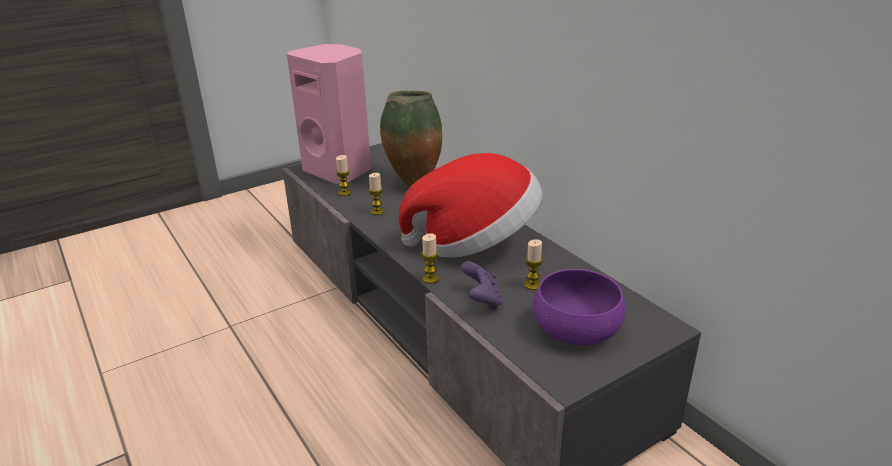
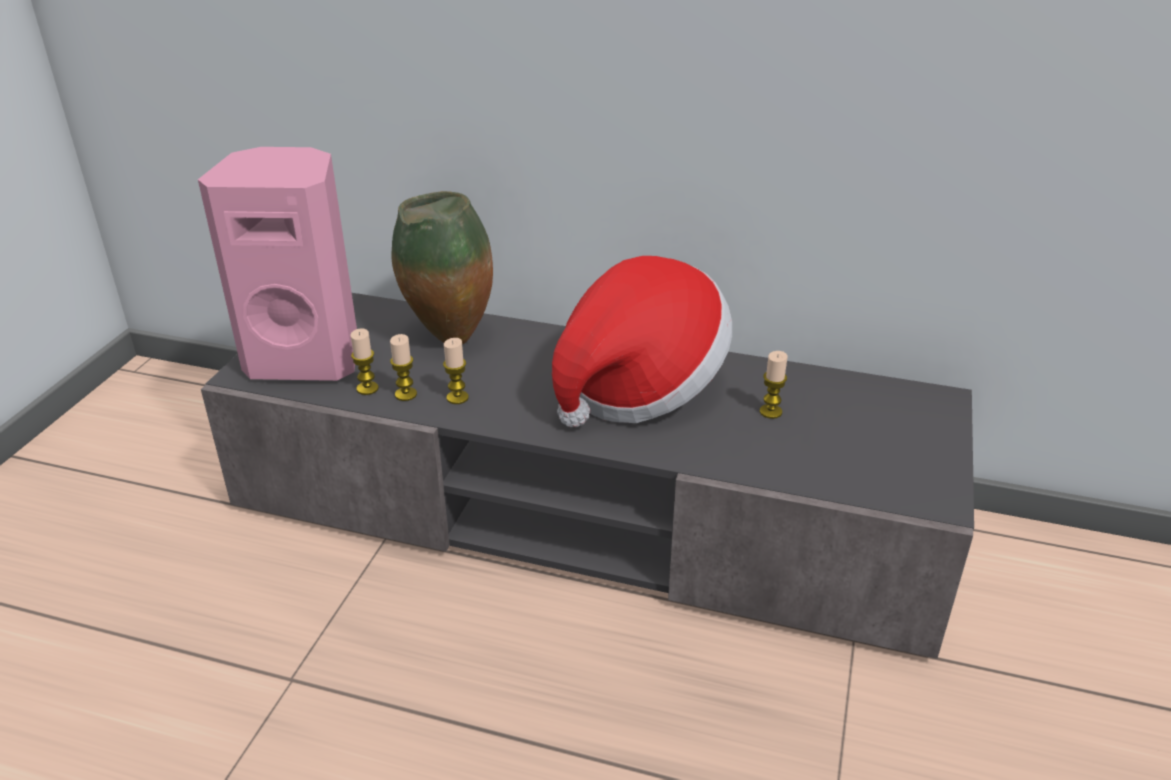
camera: 40 degrees left, 5 degrees up
candle [421,233,439,284] -> candle moved to [390,334,417,401]
purple game controller [461,261,503,310] -> none
purple bowl [533,269,626,345] -> none

